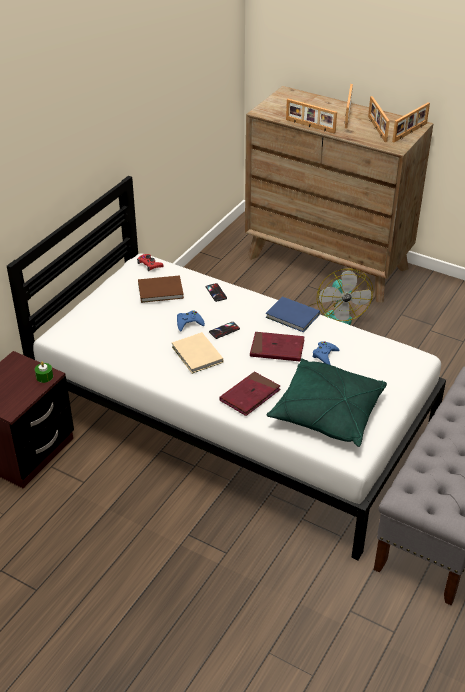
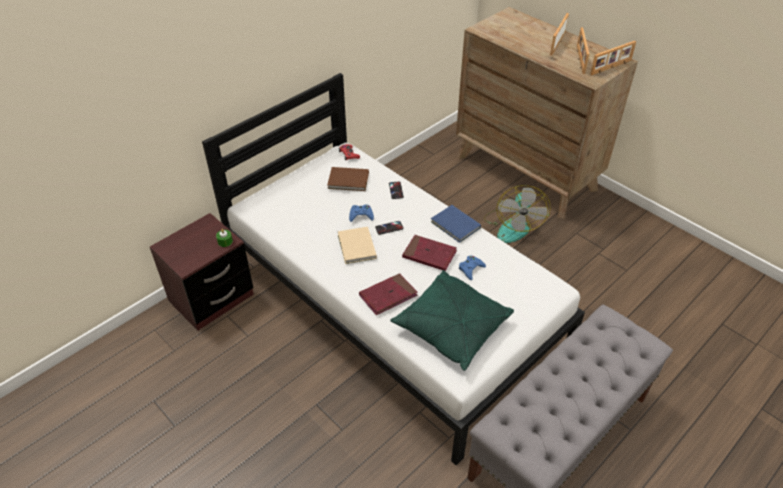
camera: 15 degrees right, 5 degrees up
picture frame [286,99,337,134] -> none

